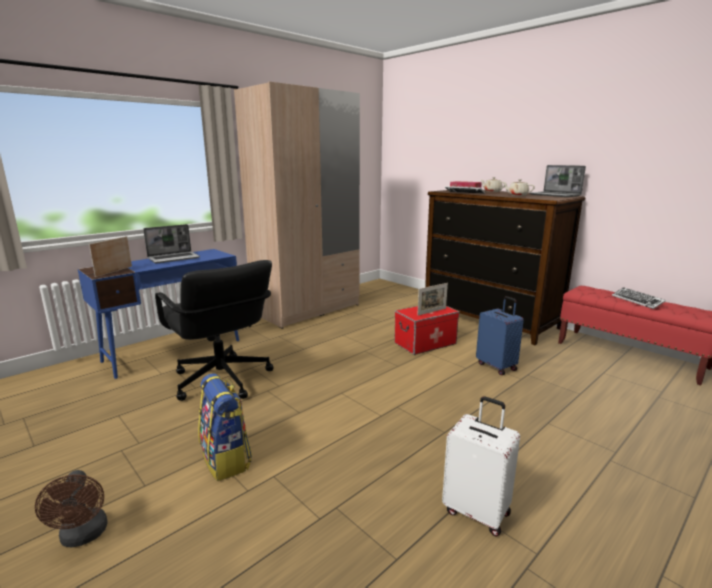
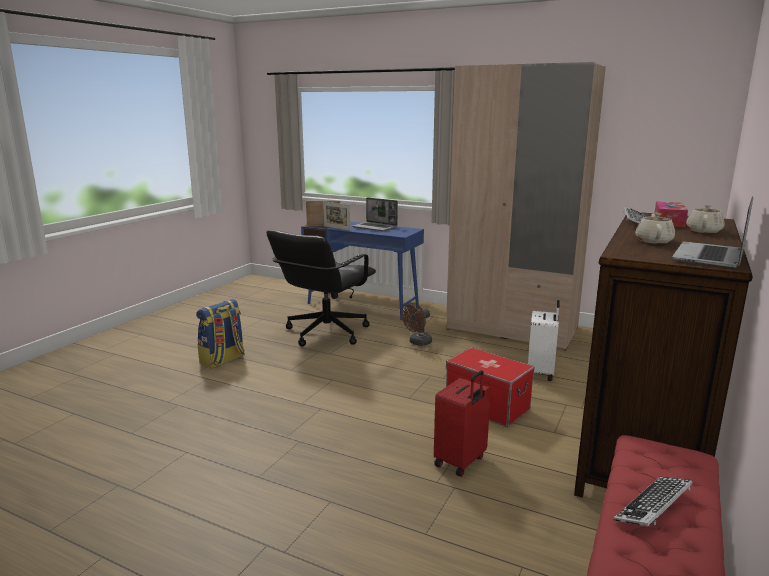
camera: 70 degrees right, 0 degrees up
brown fan [35,470,107,547] -> brown fan moved to [402,303,432,346]
picture frame [418,283,448,315] -> picture frame moved to [323,201,351,230]
white suitcase [442,396,520,537] -> white suitcase moved to [528,300,560,381]
blue suitcase [476,296,524,375] -> red suitcase [434,370,491,477]

